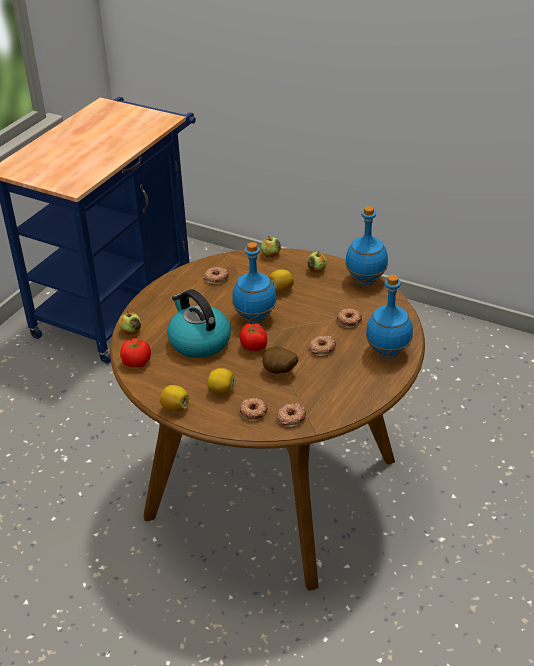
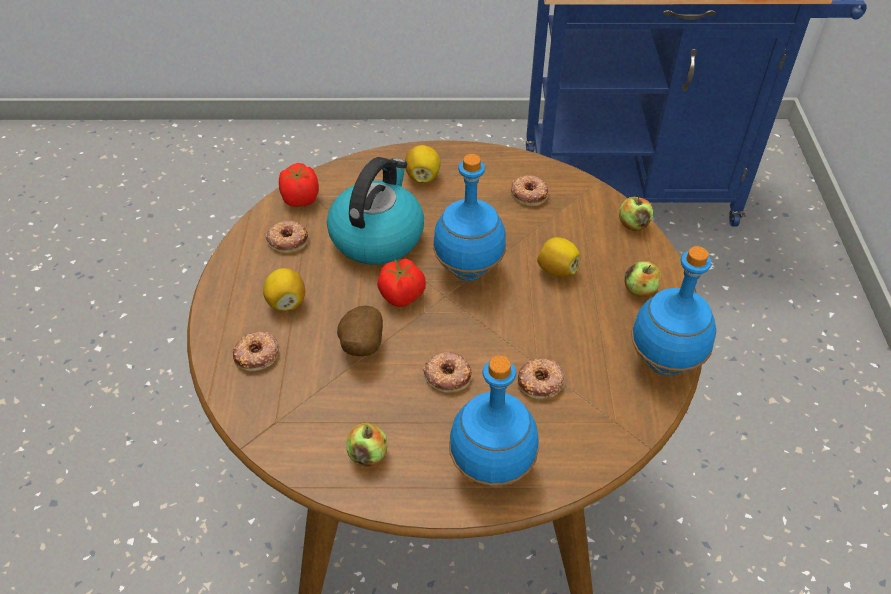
camera: 60 degrees right, 10 degrees up
apple [119,311,141,334] -> apple moved to [347,423,387,467]
lemon [159,385,189,412] -> lemon moved to [405,145,441,183]
donut [277,403,306,428] -> donut moved to [265,221,308,253]

